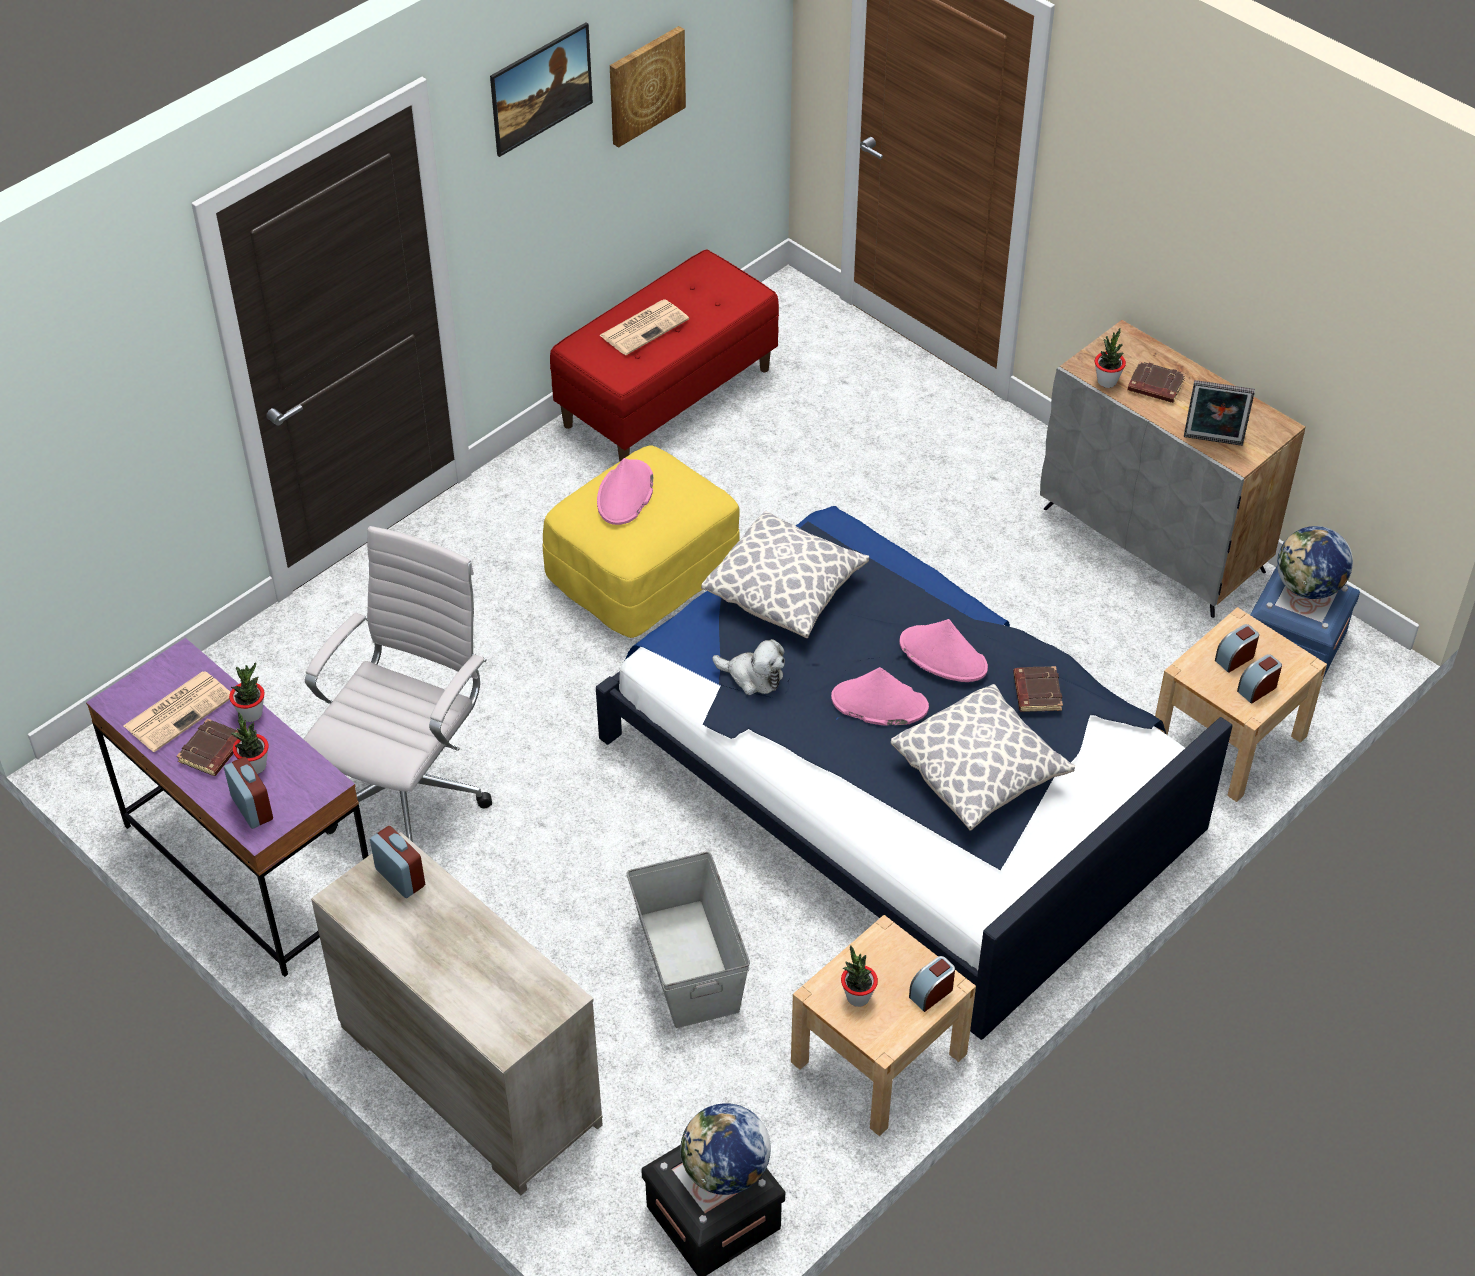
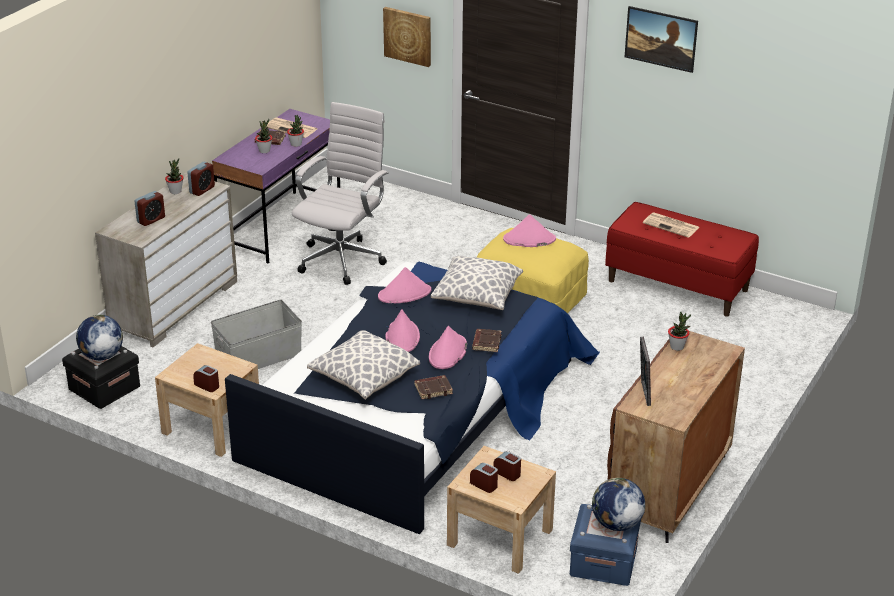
camera: 75 degrees right, 15 degrees down
alarm clock [224,757,273,829] -> alarm clock moved to [134,191,165,226]
white office chair [304,526,492,842] -> white office chair turned 75 degrees counterclockwise [292,102,389,285]
picture [610,26,686,148] -> picture moved to [383,7,431,67]
plush toy [712,639,785,695] -> pink hat [378,267,431,303]
potted plant [841,945,878,1007] -> potted plant moved to [165,158,184,194]
grey cabinet [1040,320,1305,618] -> brown cabinet [607,331,745,543]
brown book [1128,361,1186,403] -> brown book moved to [472,329,502,352]

